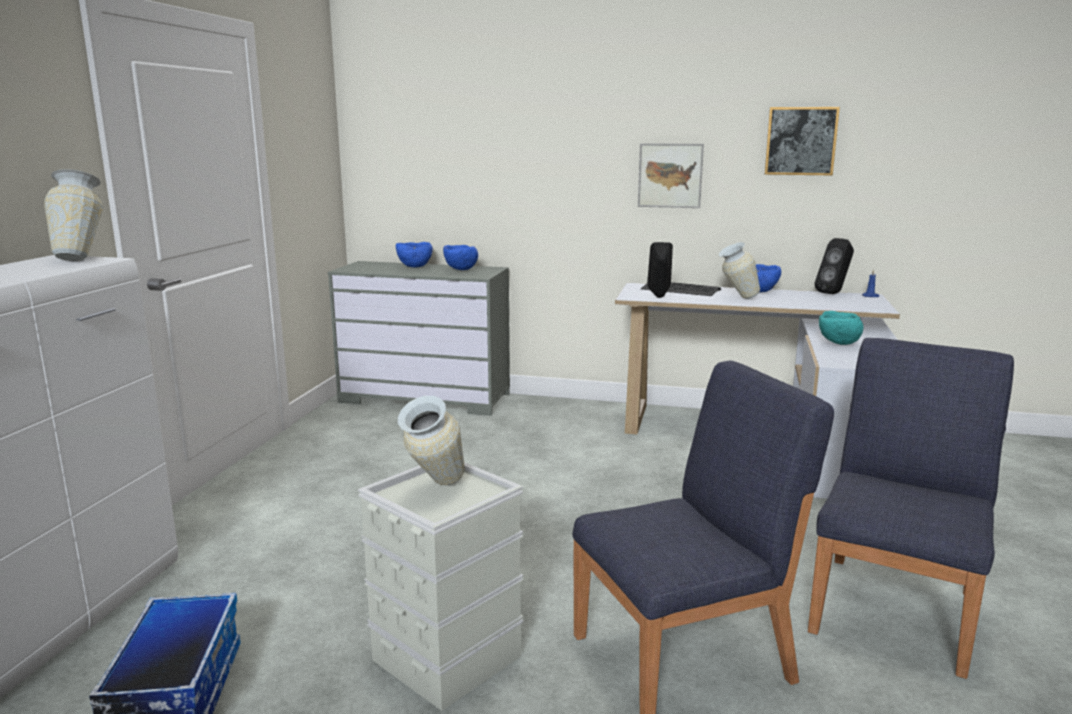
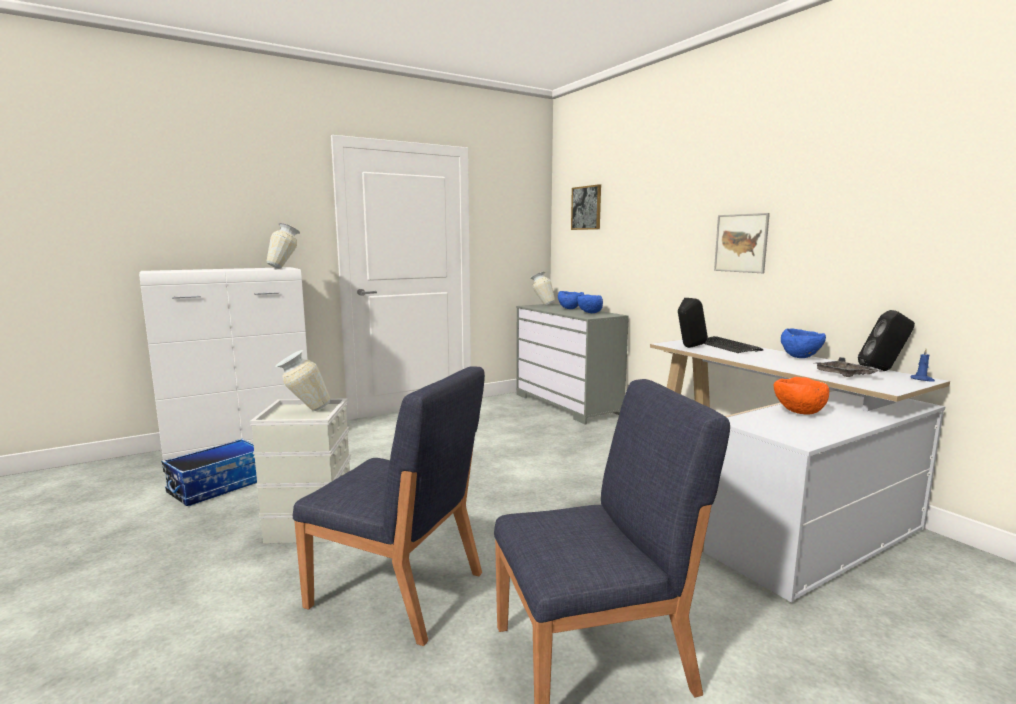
camera: 45 degrees right, 5 degrees down
vase [718,242,760,299] -> vase moved to [530,272,555,306]
picture [765,107,840,175] -> picture moved to [571,184,601,230]
turquoise bowl [819,311,864,345] -> orange bowl [773,377,829,415]
none -> grey tray [815,357,883,377]

